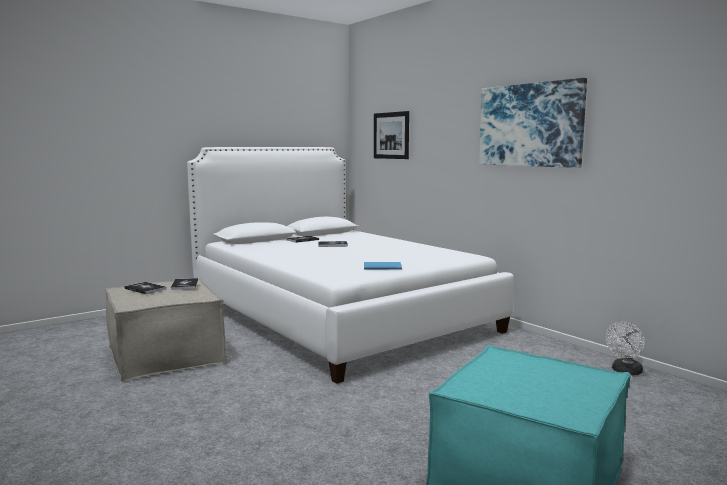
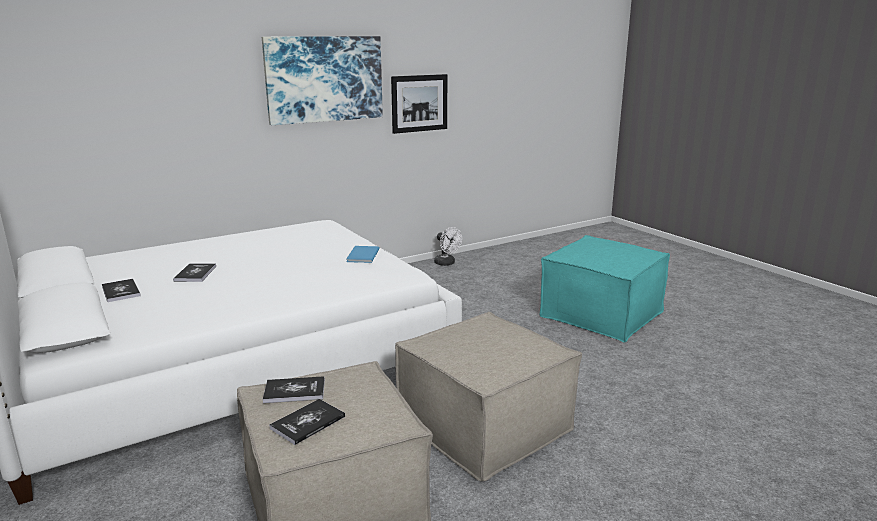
camera: 85 degrees left, 10 degrees up
picture [374,111,409,159] -> picture moved to [391,74,447,134]
none -> beige ottoman [395,312,582,481]

